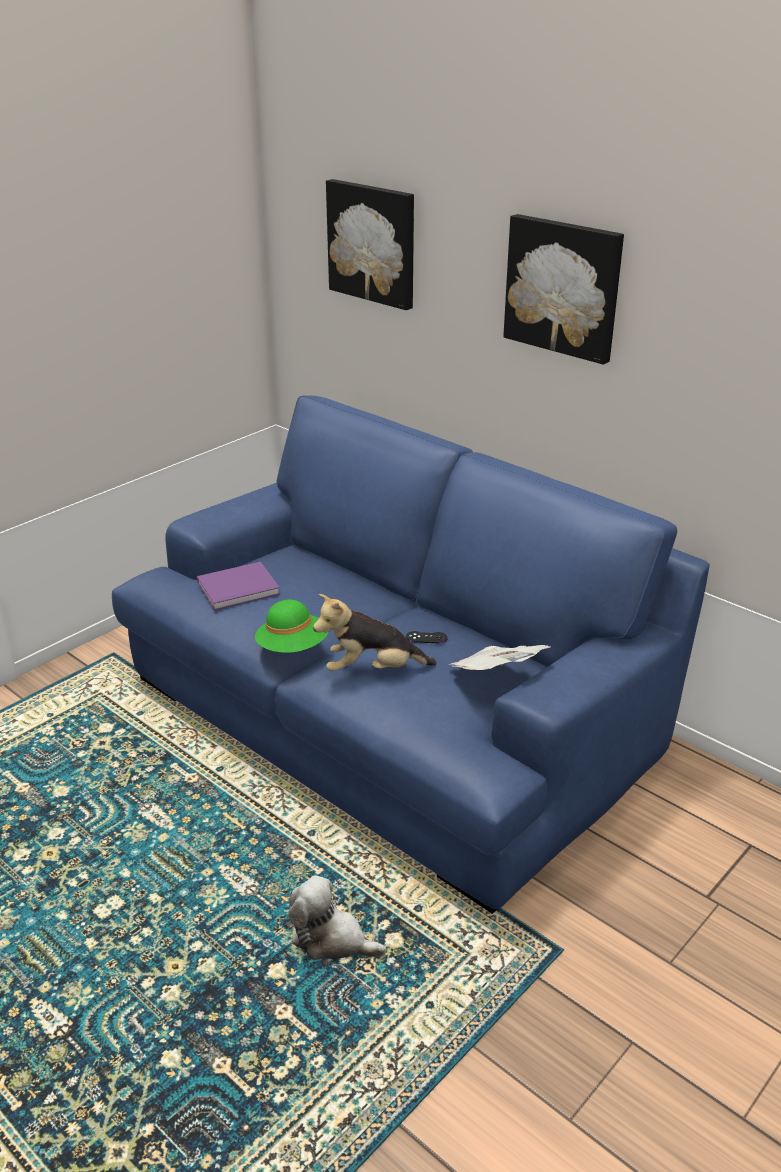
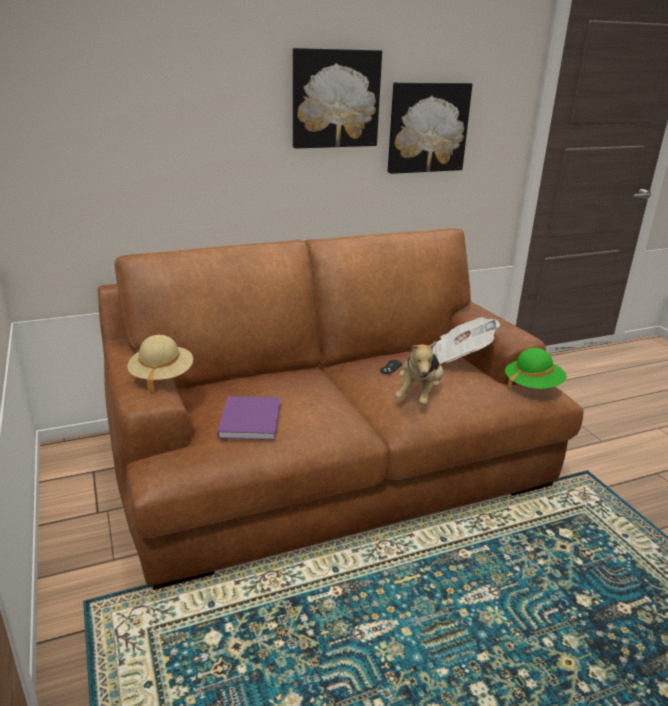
camera: 65 degrees left, 5 degrees down
blue sofa [112,395,710,914] -> brown sofa [98,228,583,590]
green hat [255,600,329,653] -> green hat moved to [505,348,567,391]
plush toy [288,875,387,960] -> none
picture [326,179,414,310] -> picture moved to [388,82,473,174]
none -> beige hat [127,335,193,392]

